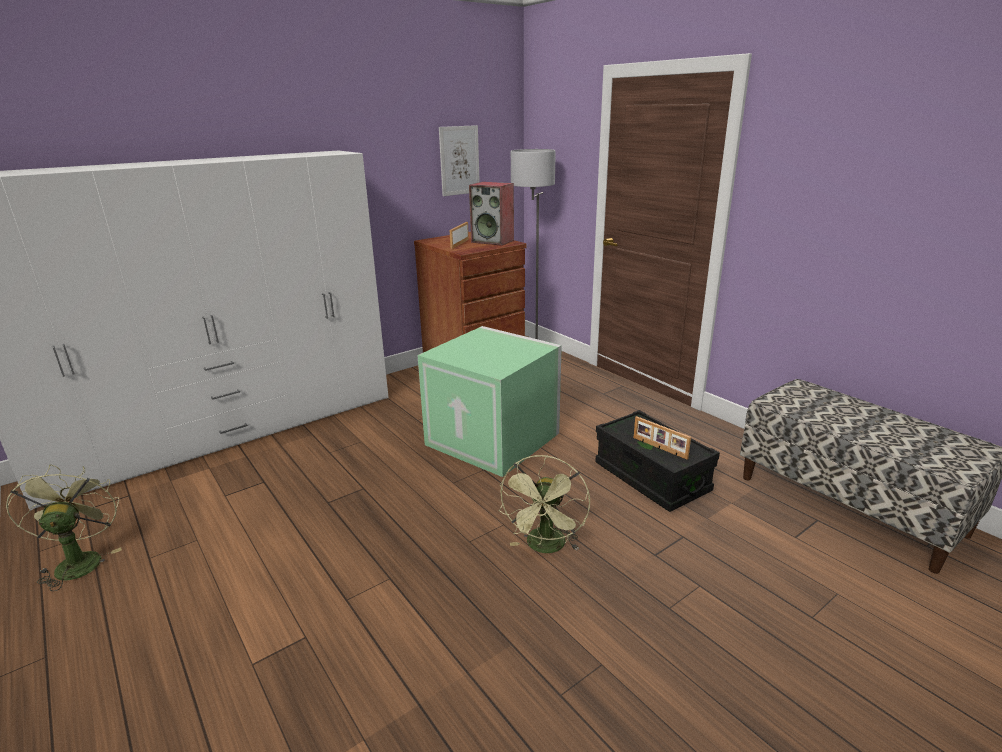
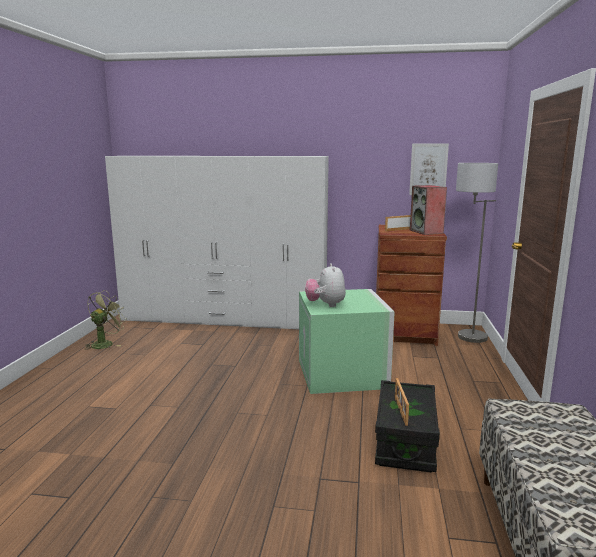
camera: 45 degrees right, 10 degrees down
green fan [498,455,590,553] -> none
none -> plush toy [305,263,346,307]

